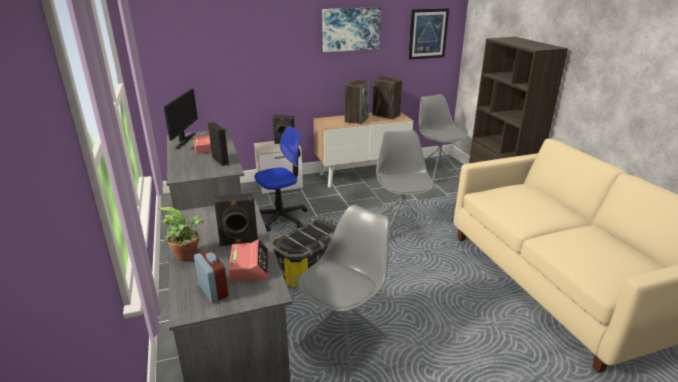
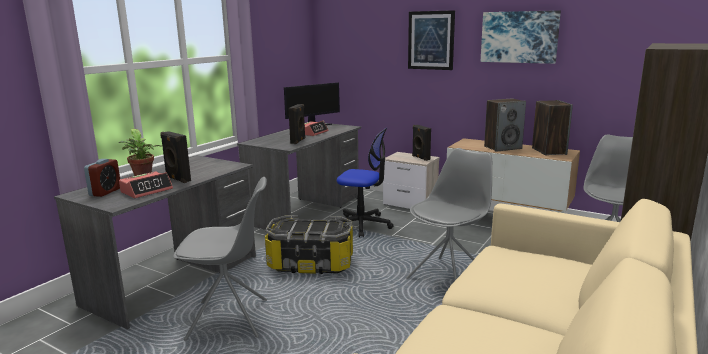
camera: 50 degrees right, 10 degrees down
picture [408,8,449,60] -> picture moved to [408,10,455,70]

